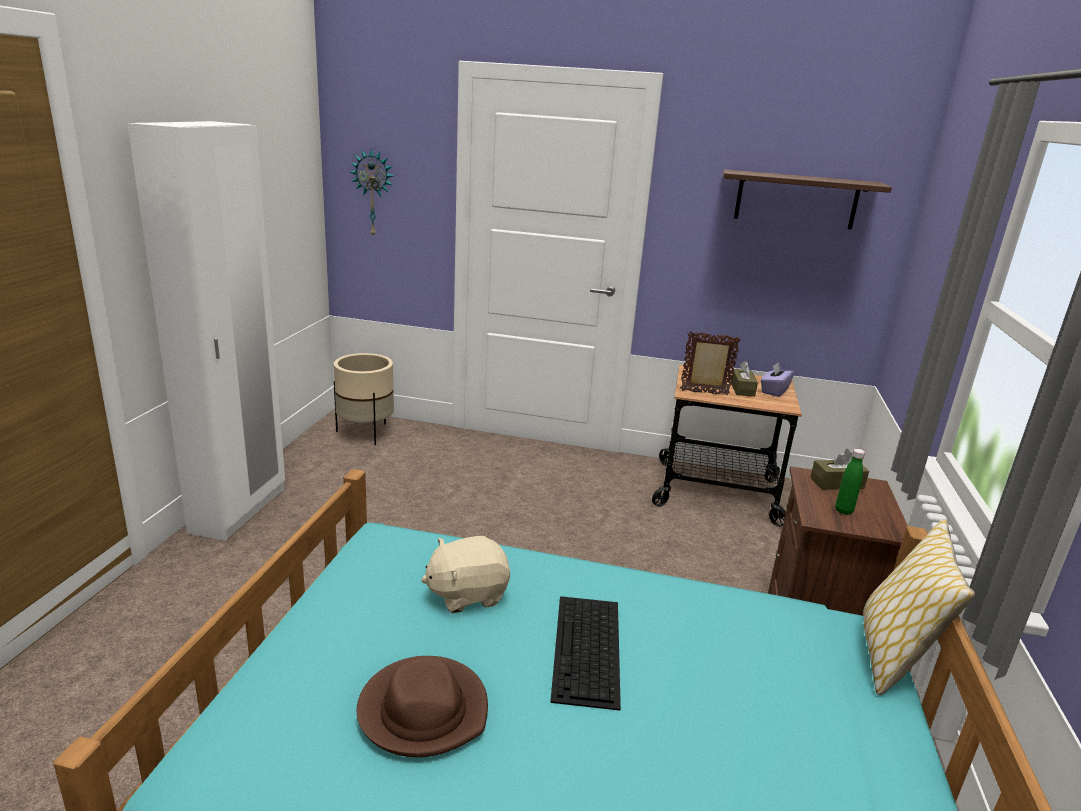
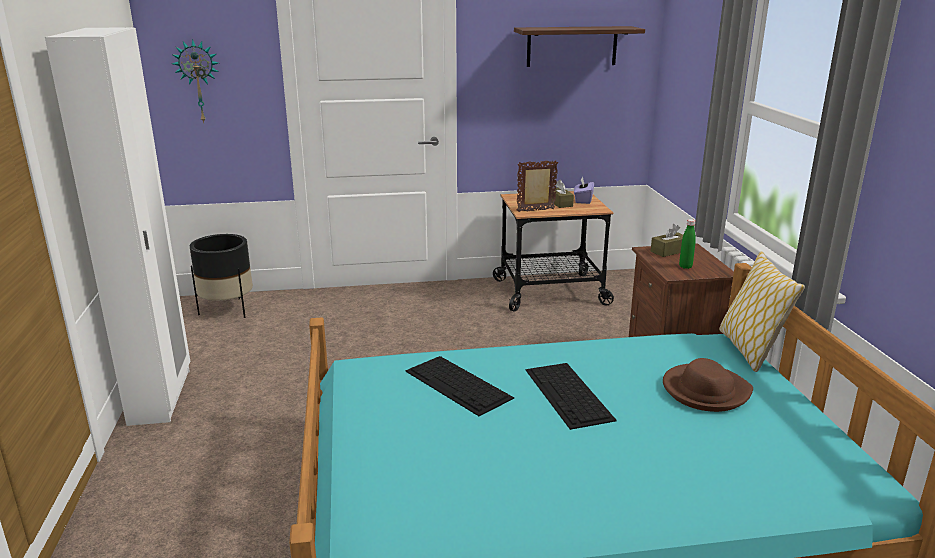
camera: 20 degrees left, 0 degrees up
beige planter [334,353,394,445] -> black planter [190,234,253,318]
brown hat [357,656,488,757] -> brown hat moved to [663,358,753,412]
beige plush toy [421,536,510,613] -> keyboard [405,356,514,416]

